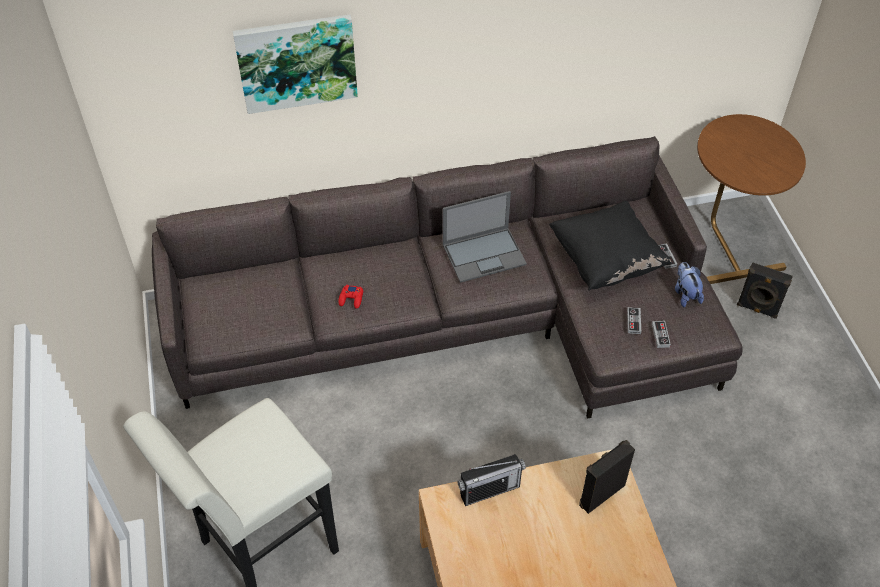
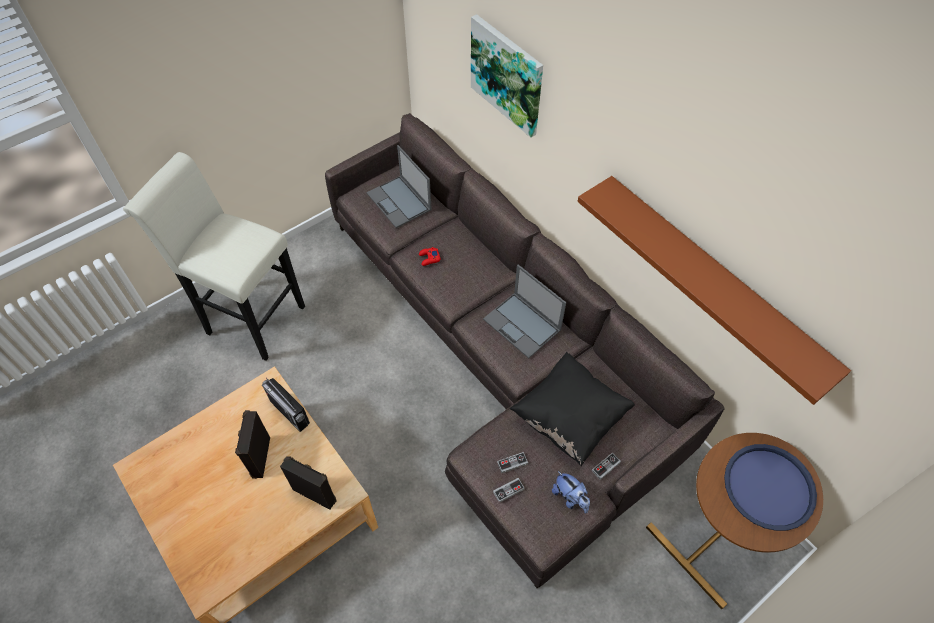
camera: 65 degrees right, 5 degrees up
plush toy [675,262,704,307] -> plush toy turned 90 degrees clockwise [552,471,590,514]
black speaker [737,262,793,319] -> black speaker moved to [235,410,270,479]
none -> laptop [367,145,432,228]
none -> brown shelf [578,176,851,405]
none -> blue tray [724,444,817,531]

